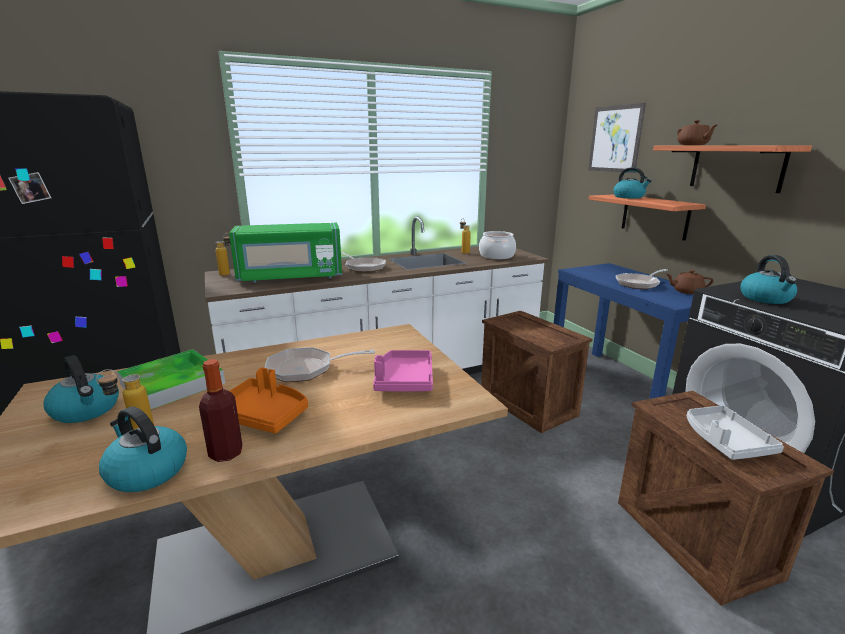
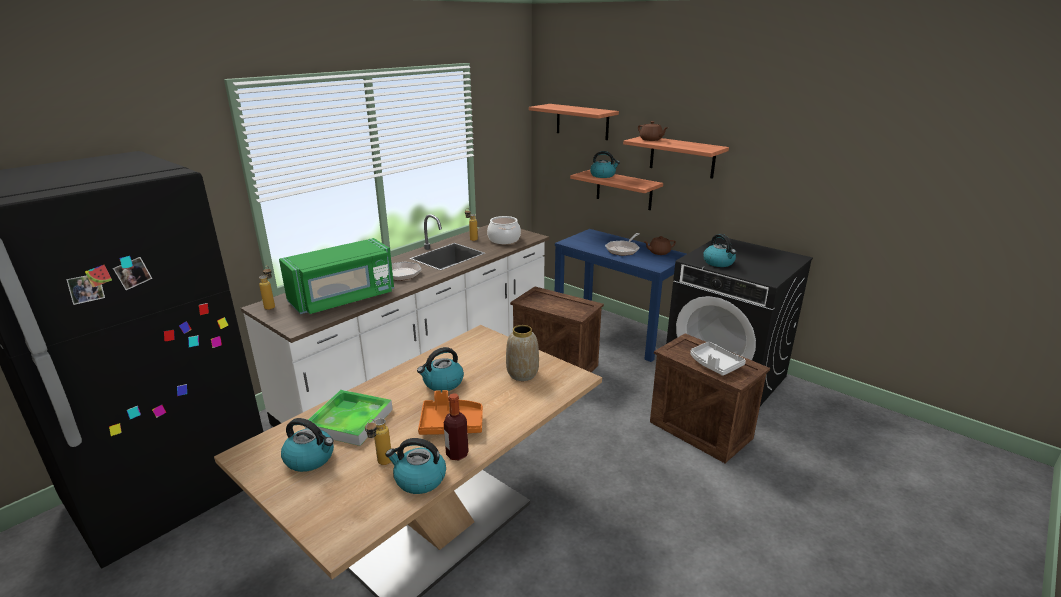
camera: 25 degrees left, 5 degrees up
frying pan [264,347,375,382] -> kettle [417,347,464,392]
pink tray [373,350,433,392] -> vase [506,325,539,381]
picture [588,103,646,173] -> shelf [529,104,619,140]

